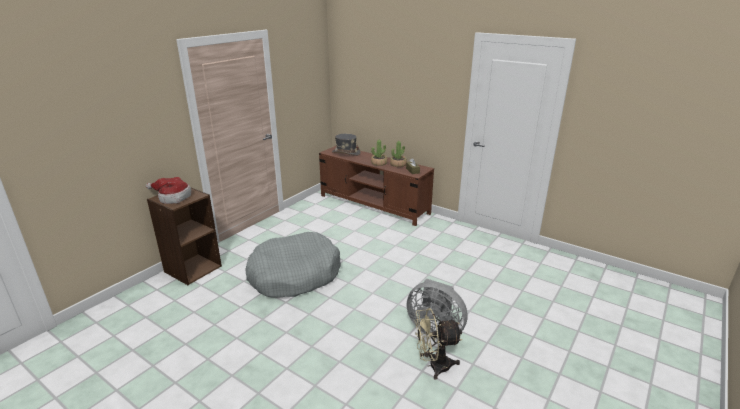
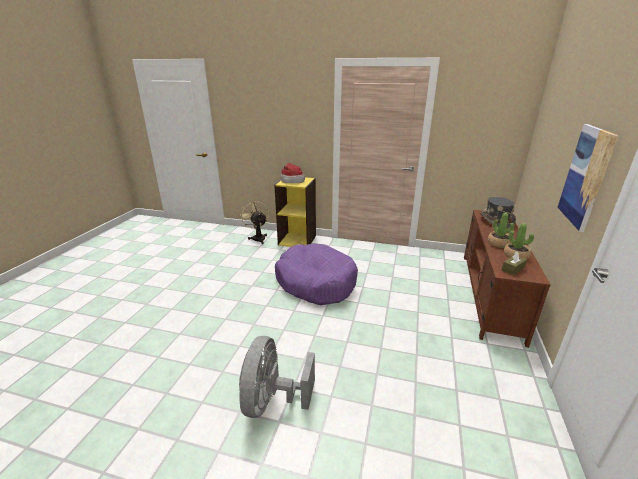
camera: 70 degrees right, 0 degrees up
brown bookcase [147,188,222,285] -> yellow bookcase [274,177,316,247]
grey dog bed [245,232,341,298] -> purple dog bed [275,244,358,305]
beige fan [415,308,462,380] -> beige fan moved to [240,200,269,244]
none -> picture [557,124,619,232]

